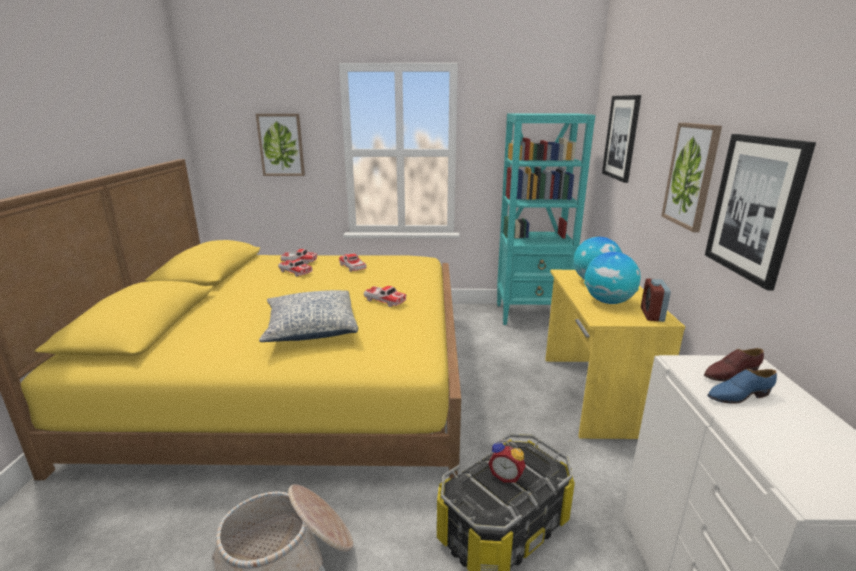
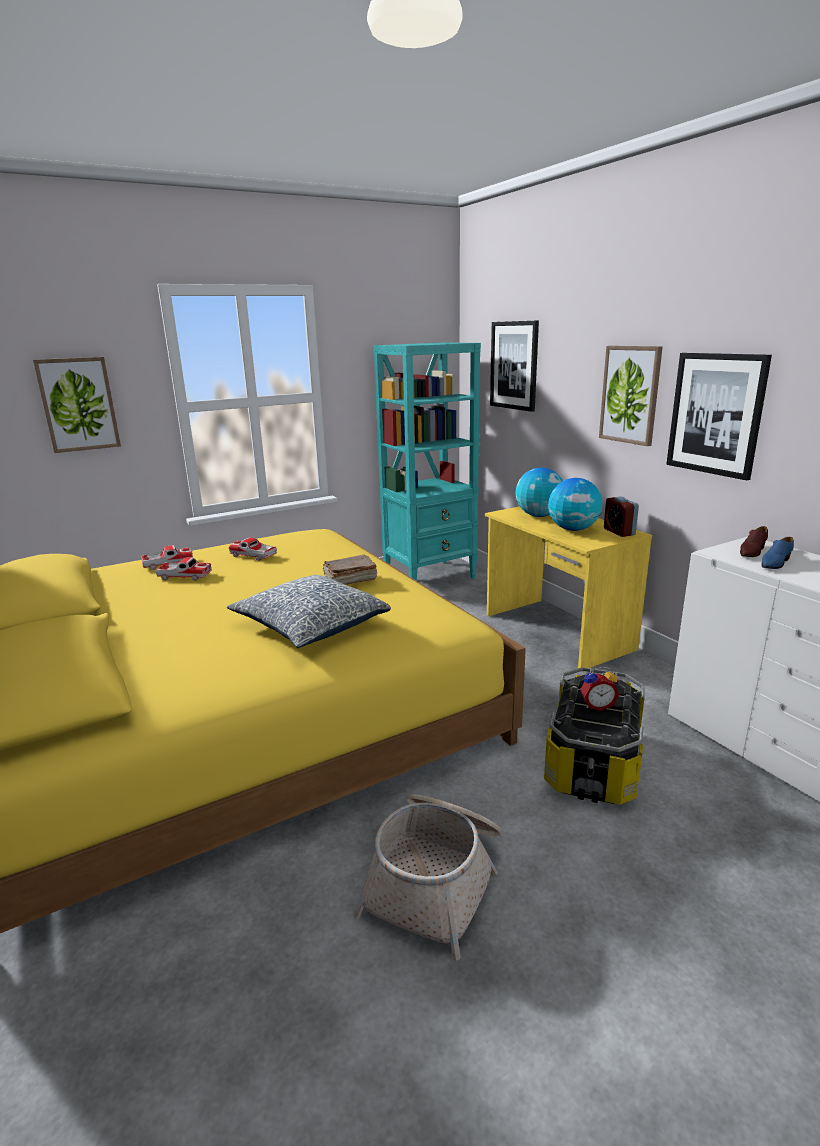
camera: 30 degrees left, 0 degrees up
toy car [364,286,407,307] -> brown book [323,555,377,585]

